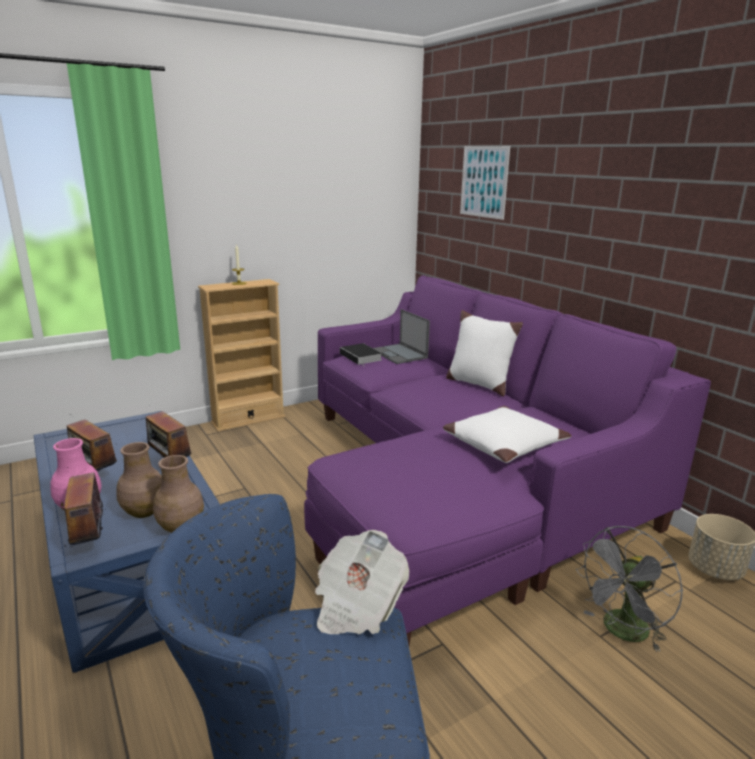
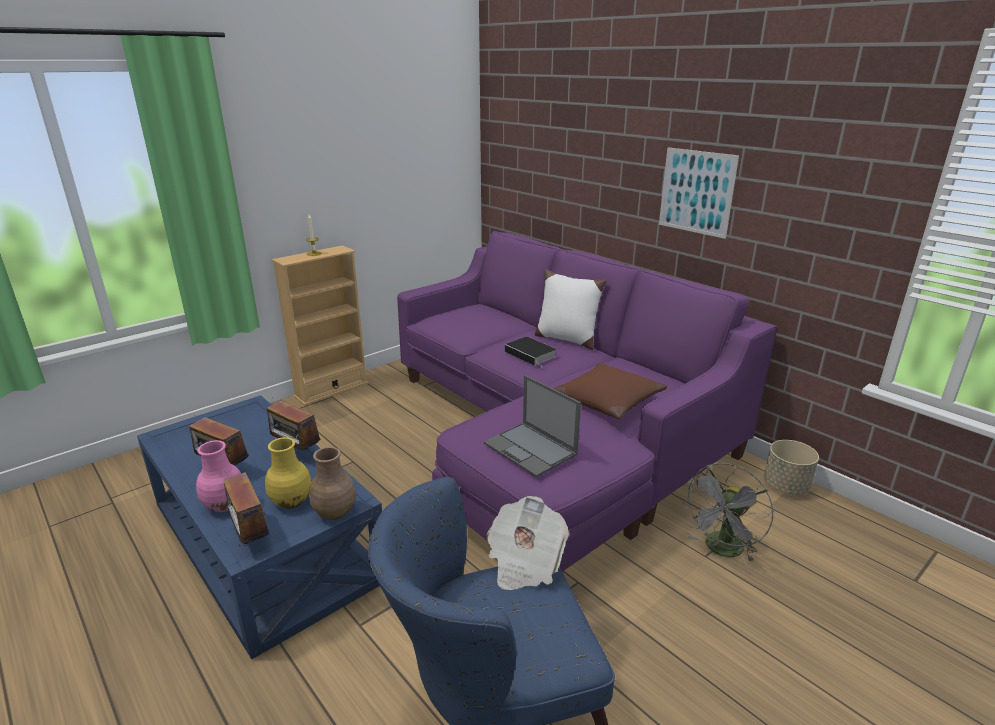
camera: 10 degrees left, 5 degrees up
brown vase [116,442,162,518] -> yellow vase [265,437,312,509]
book [340,343,382,366] -> book moved to [505,337,557,367]
laptop [373,309,430,364] -> laptop moved to [484,375,581,477]
white pillow [443,406,571,463] -> brown pillow [554,362,667,419]
picture [460,146,510,220] -> picture moved to [659,147,739,239]

